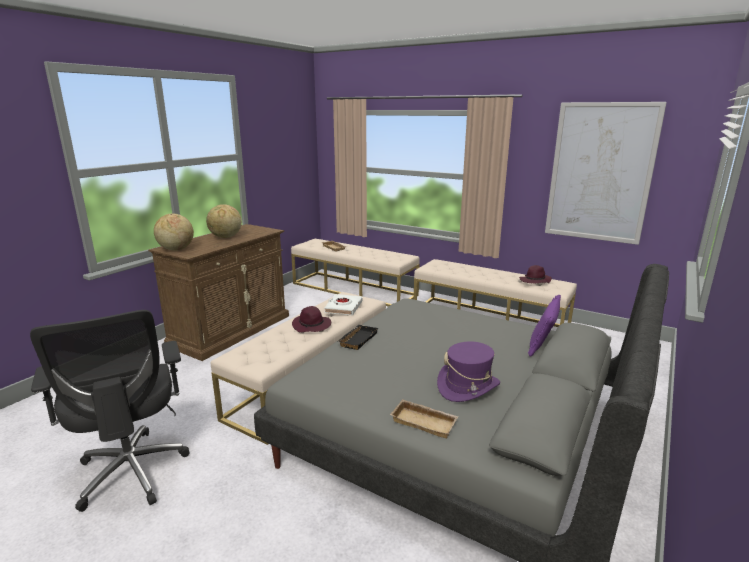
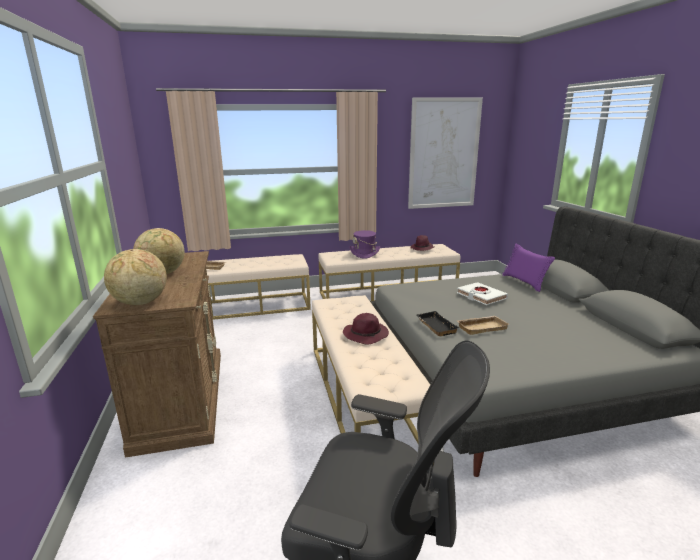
camera: 45 degrees left, 0 degrees up
white book [324,294,363,315] -> white book moved to [457,282,508,305]
beige tray [390,399,458,438] -> beige tray moved to [457,316,509,335]
purple hat [437,341,500,402] -> purple hat moved to [349,230,380,259]

